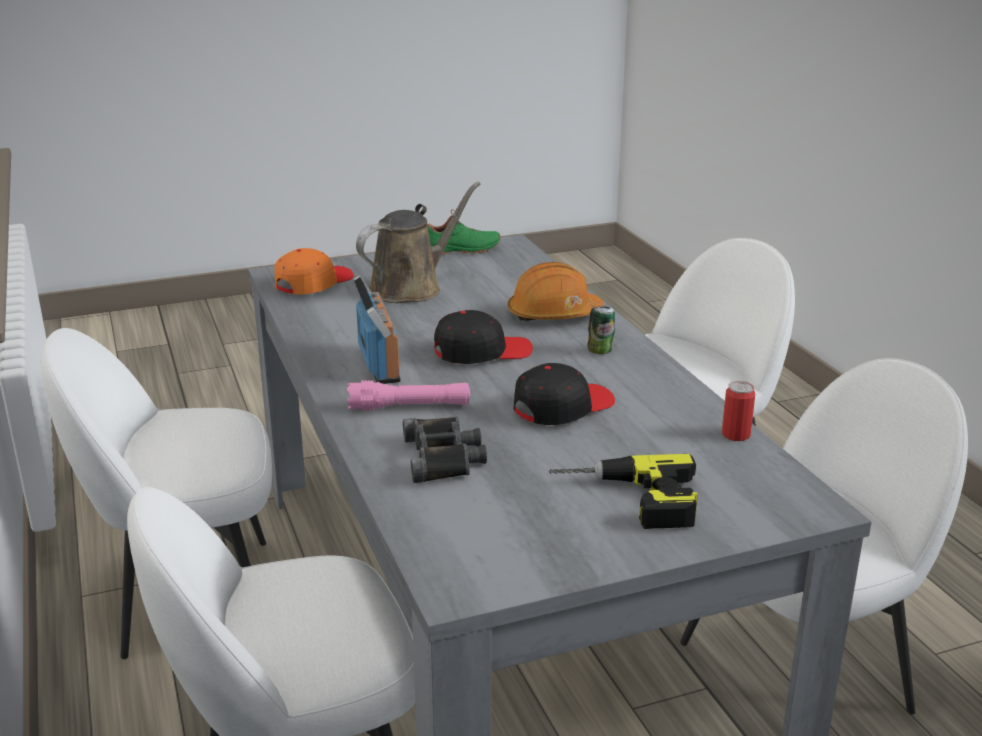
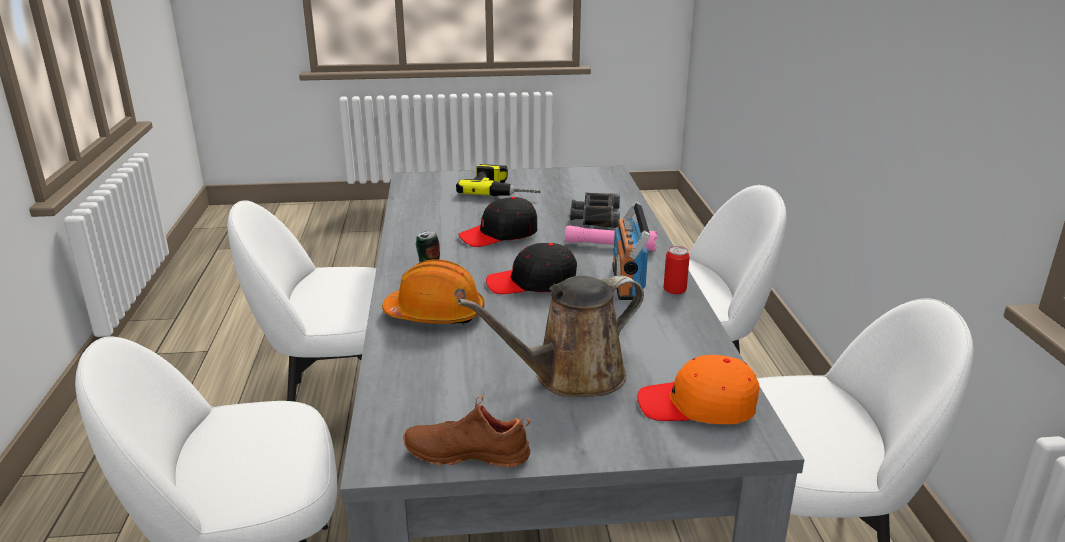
camera: 165 degrees left, 0 degrees up
orange cap [275,248,354,294] -> orange cap turned 45 degrees clockwise [638,355,759,424]
green shoe [427,209,501,254] -> brown shoe [403,395,530,468]
can [722,381,755,441] -> can moved to [663,246,690,294]

